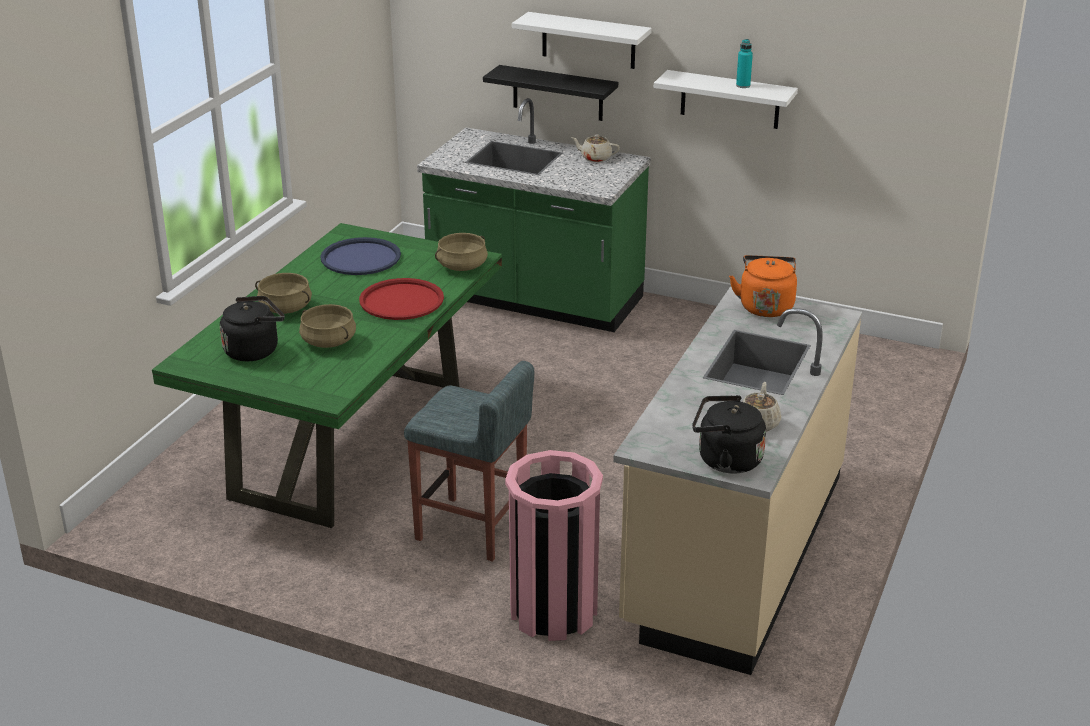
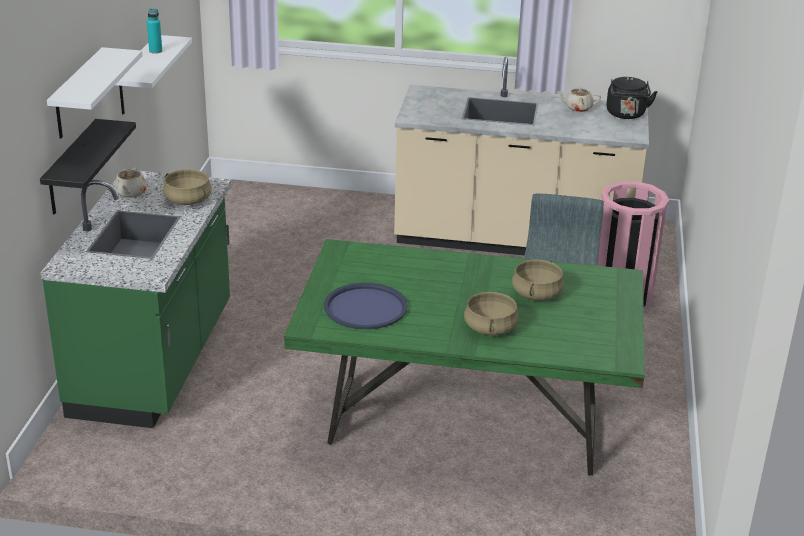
camera: 105 degrees left, 0 degrees up
black kettle [220,296,285,361] -> none
red tray [359,278,444,320] -> none
beige cooking pot [435,233,488,271] -> beige cooking pot moved to [163,169,211,205]
orange kettle [729,255,797,317] -> none

